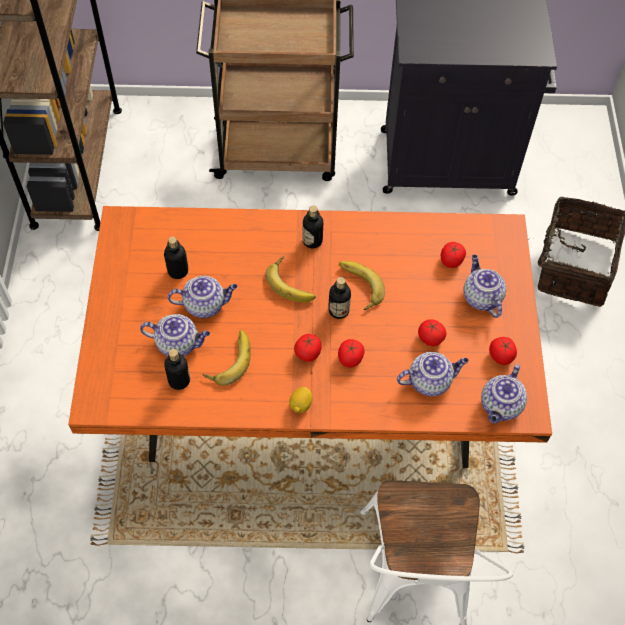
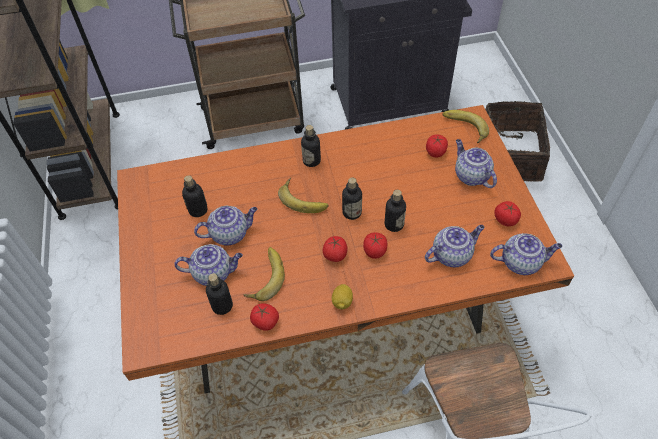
camera: 10 degrees left, 5 degrees down
banana [339,261,385,310] -> banana moved to [442,110,489,143]
tomato [418,319,447,346] -> tomato moved to [250,303,279,331]
teapot [481,364,527,423] -> teapot turned 105 degrees counterclockwise [490,233,562,275]
none -> bottle [385,190,406,232]

